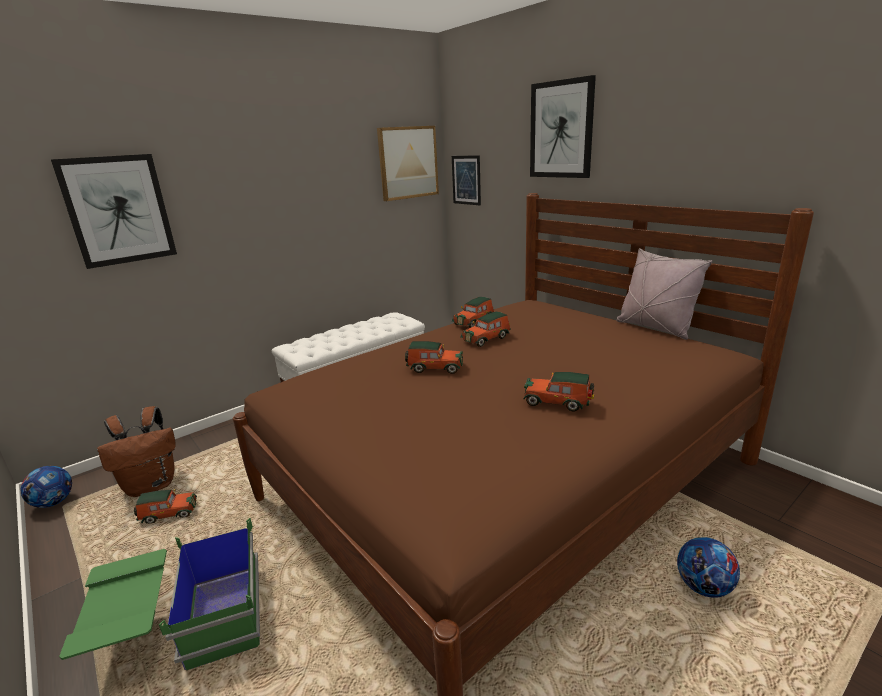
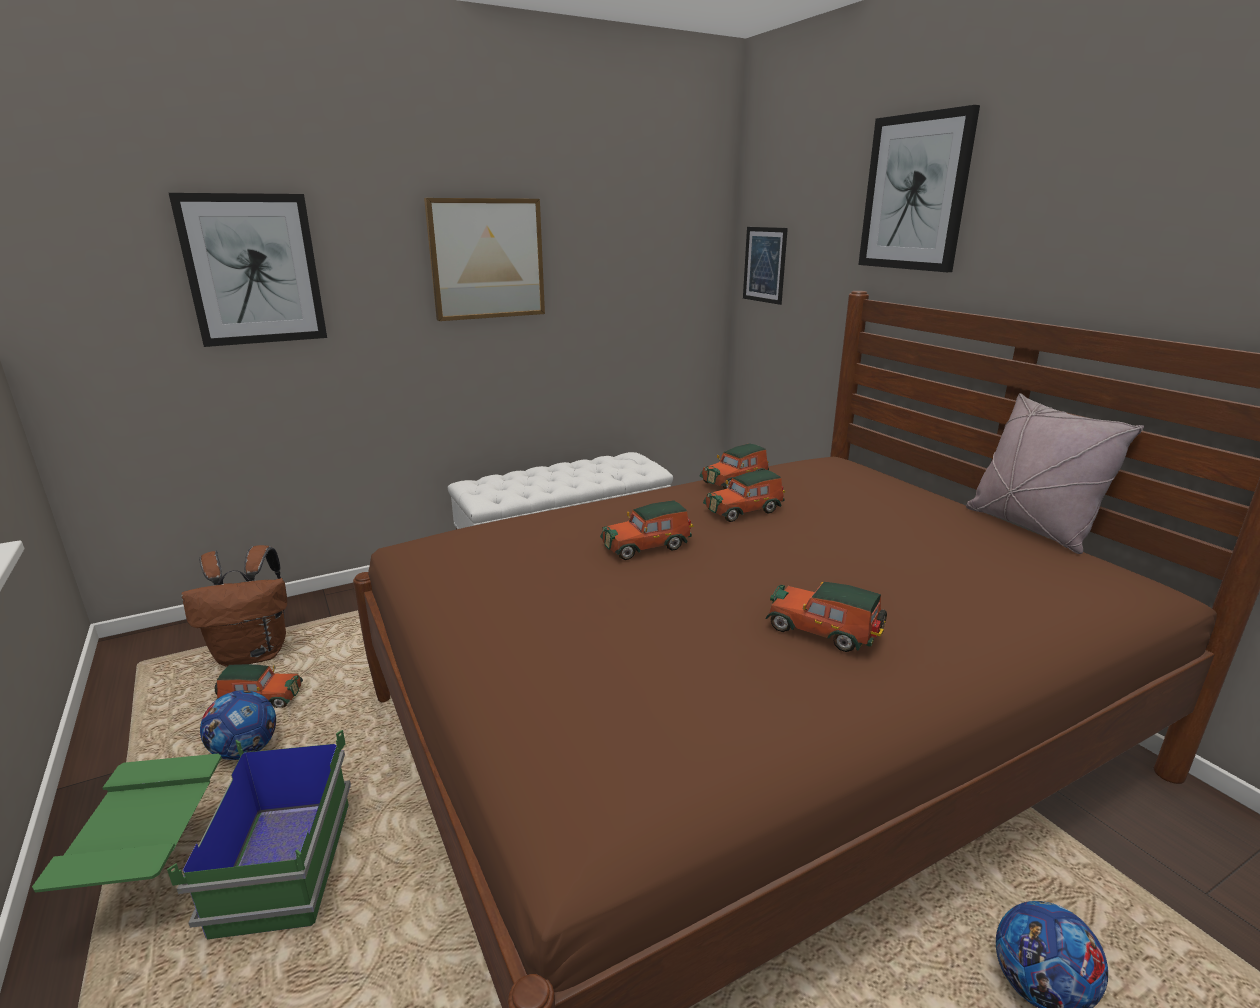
camera: 10 degrees right, 0 degrees up
football [21,466,72,508] -> football moved to [200,690,276,760]
picture [377,126,439,201] -> picture moved to [424,198,545,321]
toy car [405,341,463,374] -> toy car turned 135 degrees clockwise [600,500,694,560]

